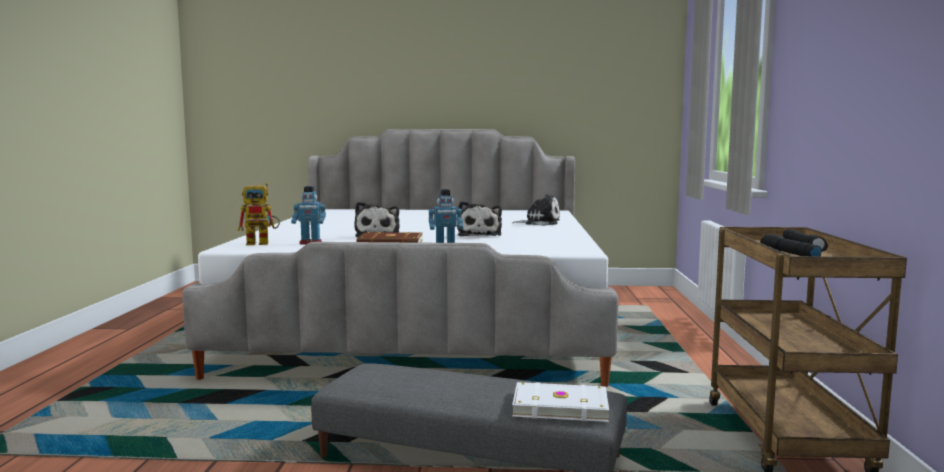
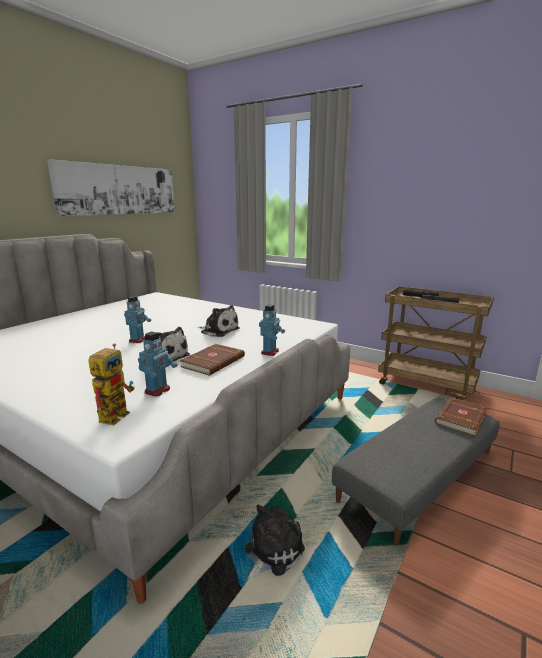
camera: 60 degrees left, 10 degrees up
plush toy [512,194,560,226] -> plush toy moved to [245,505,305,580]
white book [512,382,609,422] -> brown book [435,397,488,436]
none -> picture [47,159,175,216]
none -> toy robot [124,296,151,343]

